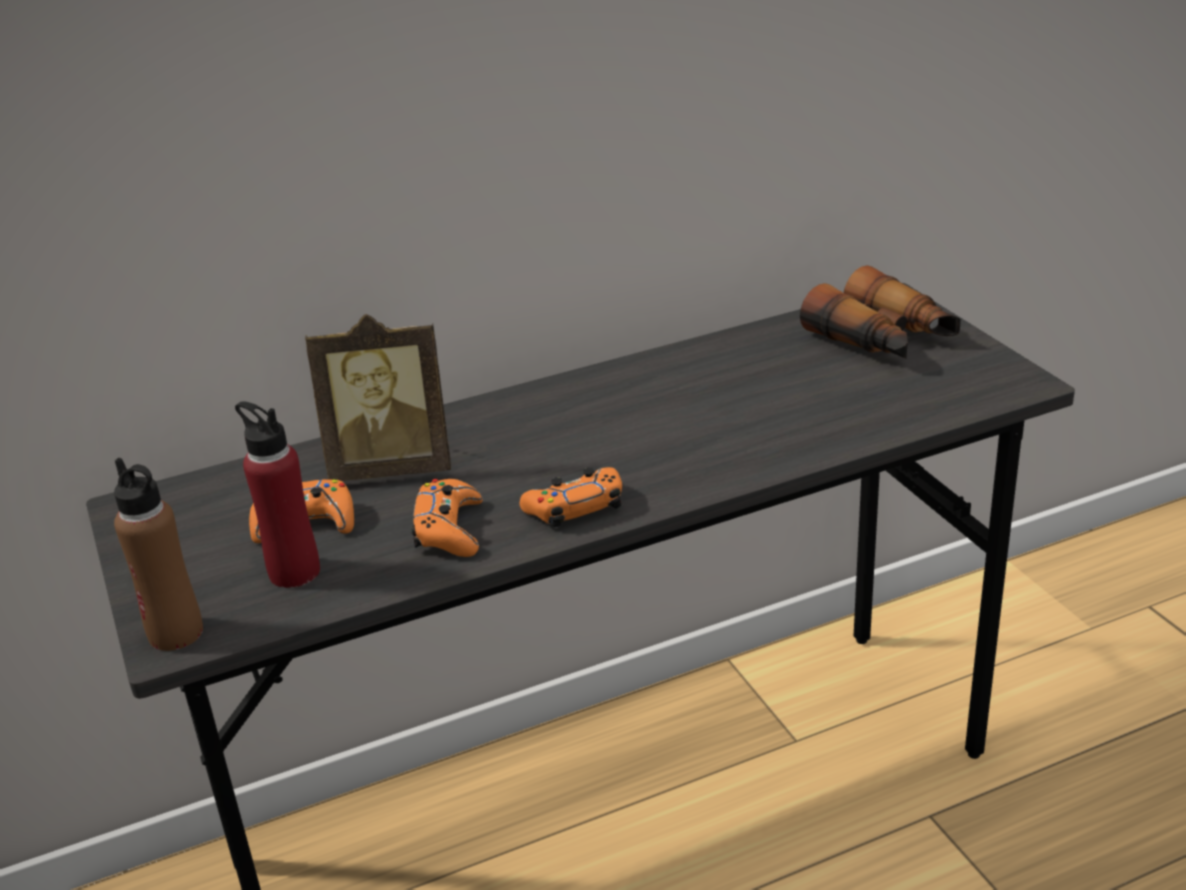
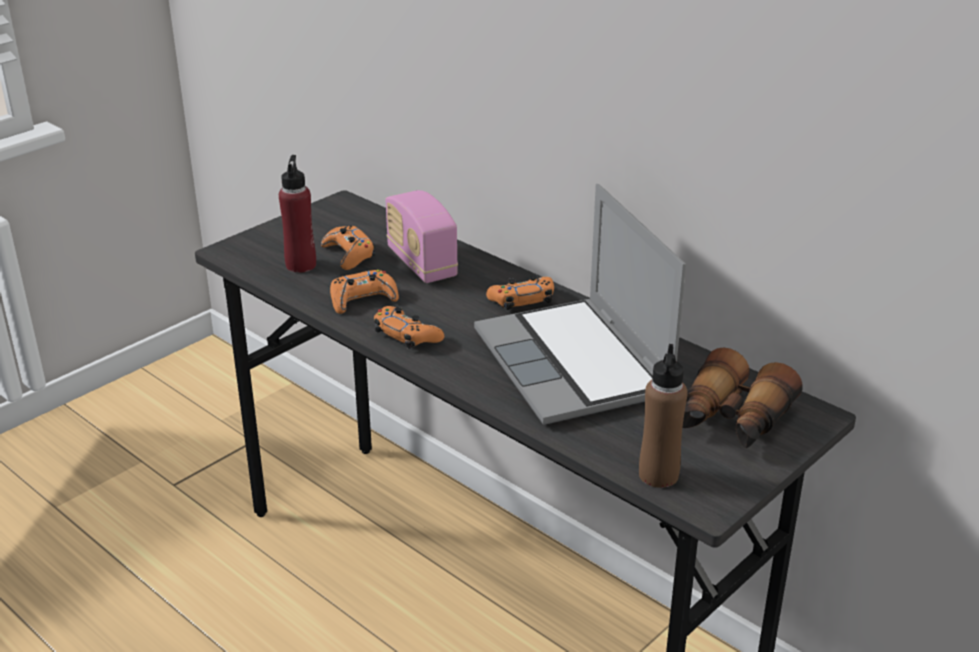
camera: 65 degrees right, 0 degrees up
brown bottle [114,458,203,651] -> brown bottle moved to [639,344,688,488]
picture frame [305,314,451,481] -> radio [386,190,458,283]
none -> laptop [474,184,686,425]
none -> orange game controller [486,275,554,310]

